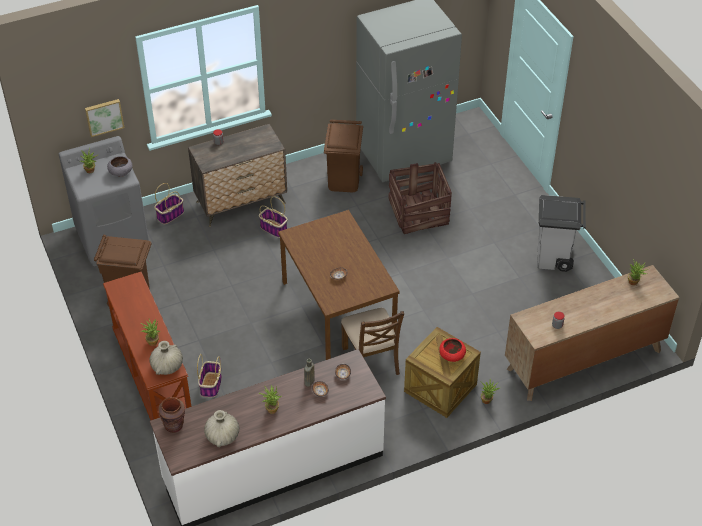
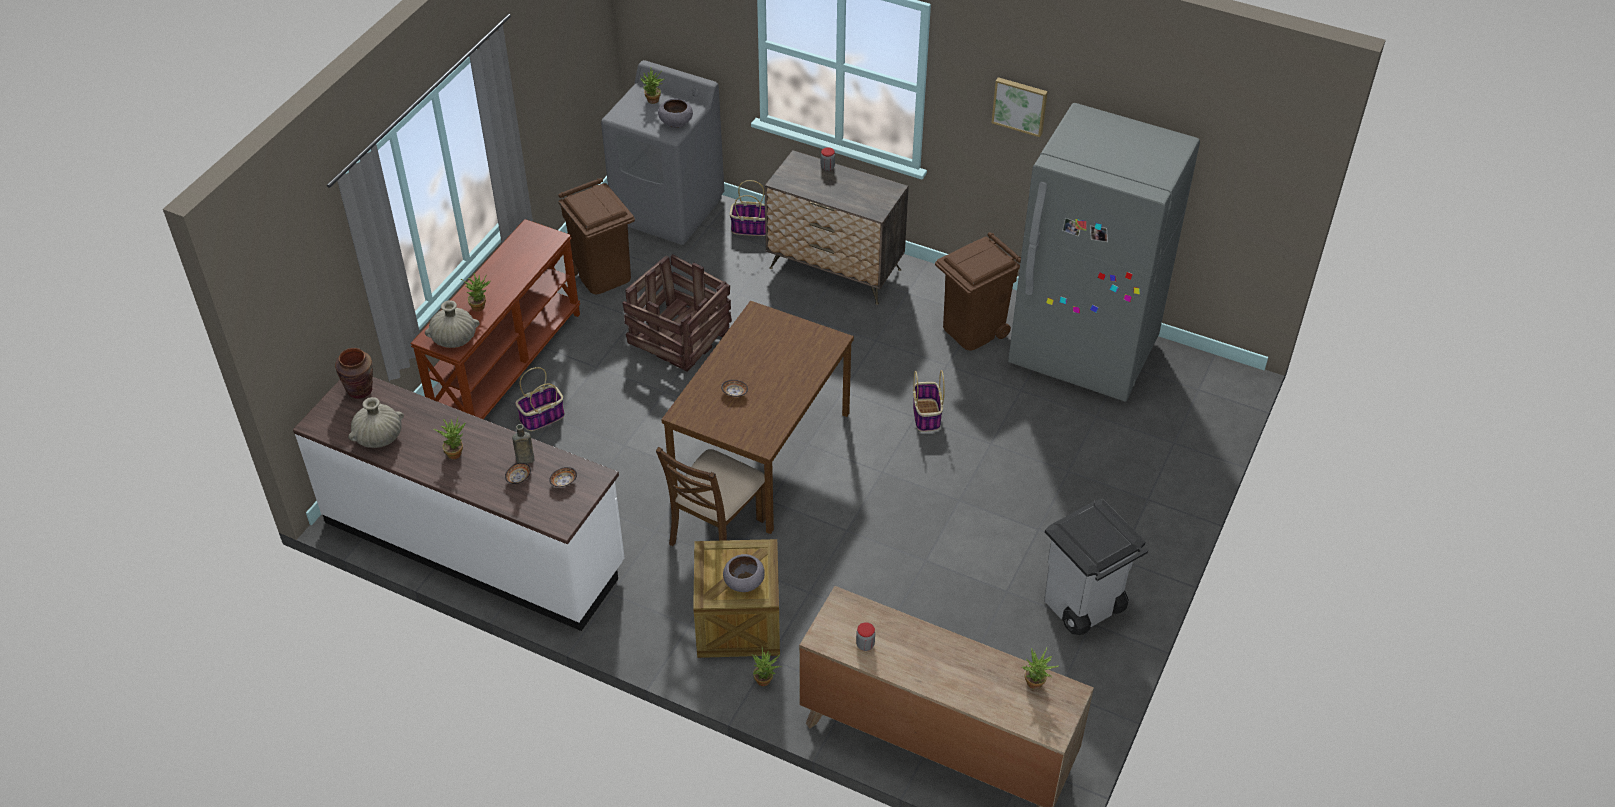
camera: 50 degrees right, 0 degrees up
picture [85,99,124,137] -> picture moved to [991,77,1048,137]
basket [259,196,288,238] -> basket moved to [913,370,945,432]
crate [388,162,452,234] -> crate moved to [622,254,732,371]
red bowl [439,338,466,362] -> grey bowl [723,554,765,592]

